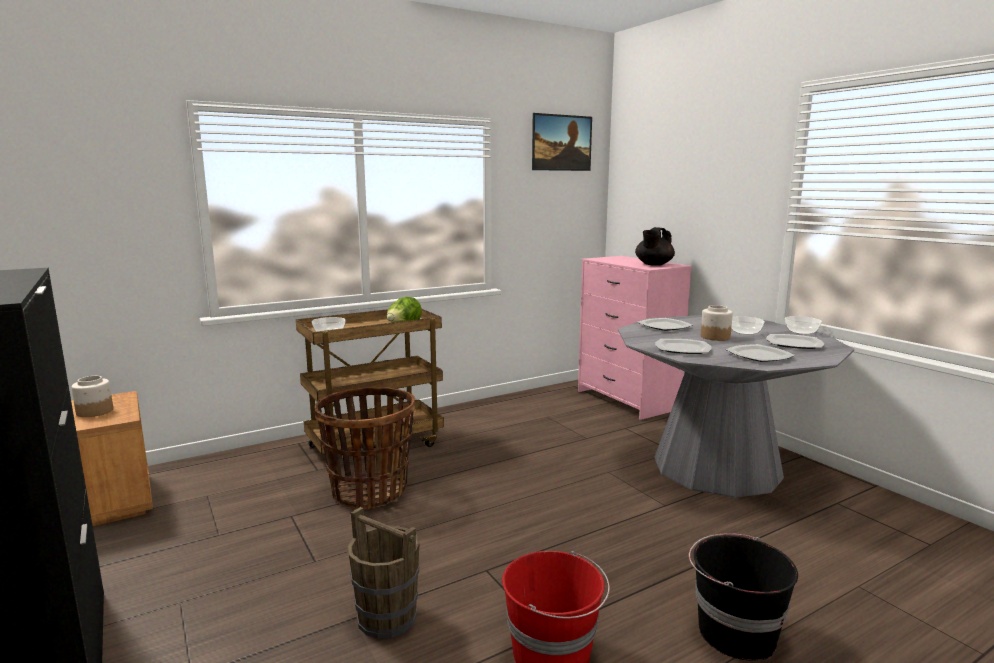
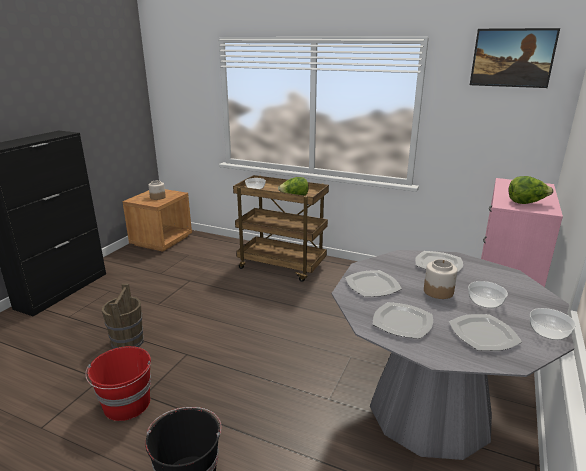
camera: 55 degrees right, 10 degrees up
basket [314,387,415,509] -> none
black teapot [635,227,675,266] -> lettuce [508,176,553,204]

